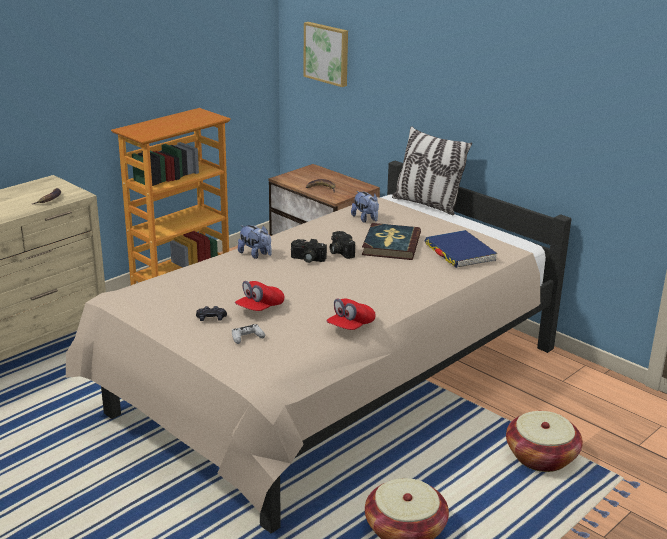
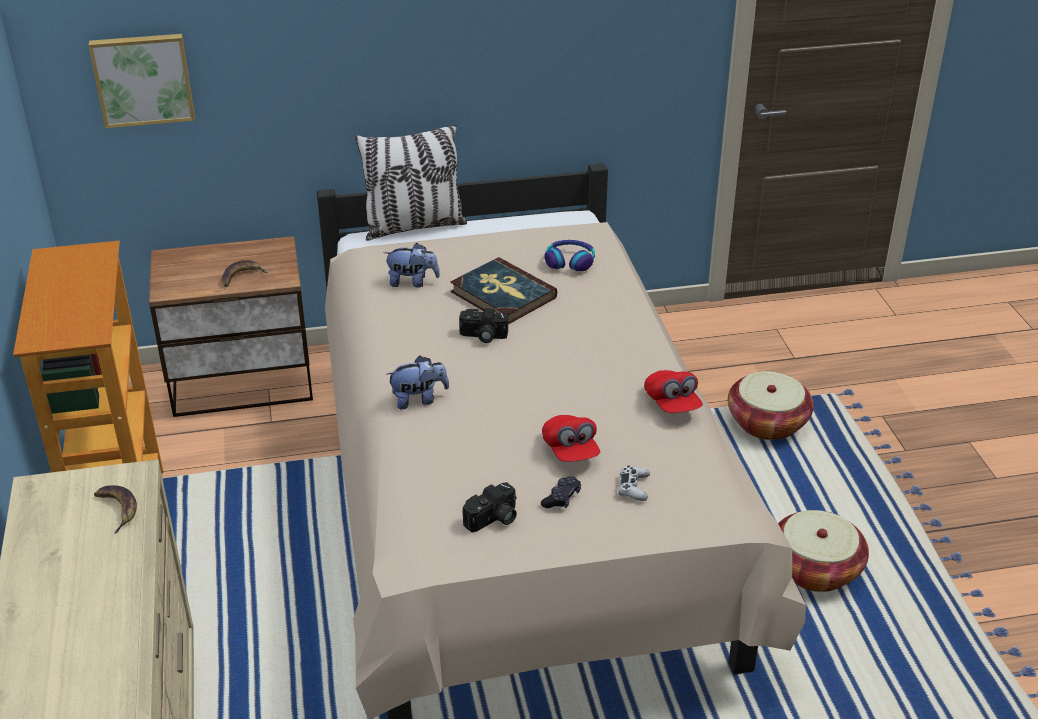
camera: 55 degrees left, 10 degrees up
camera [291,239,327,263] -> camera moved to [463,482,517,532]
blue book [425,230,498,268] -> headphones [544,240,595,271]

